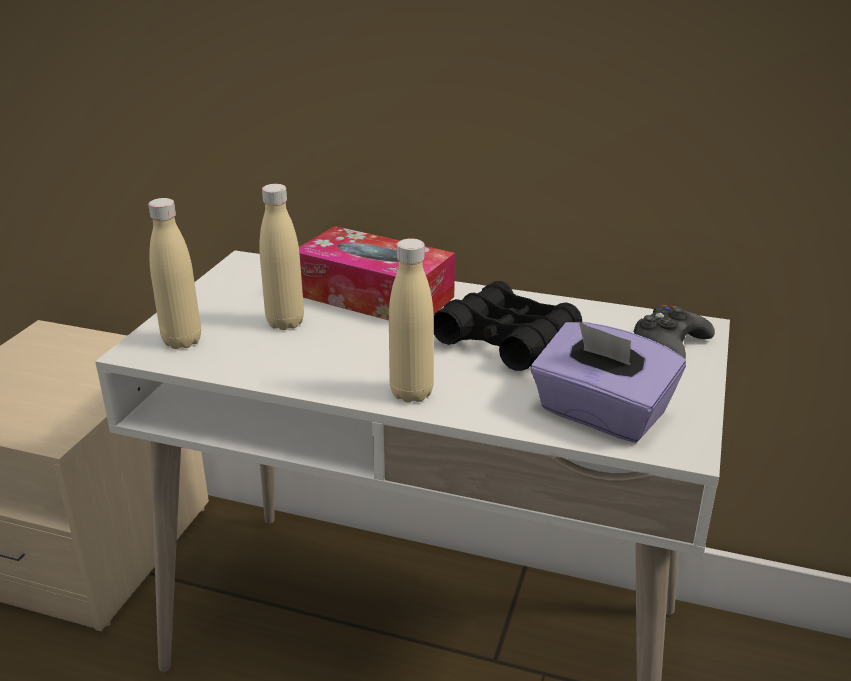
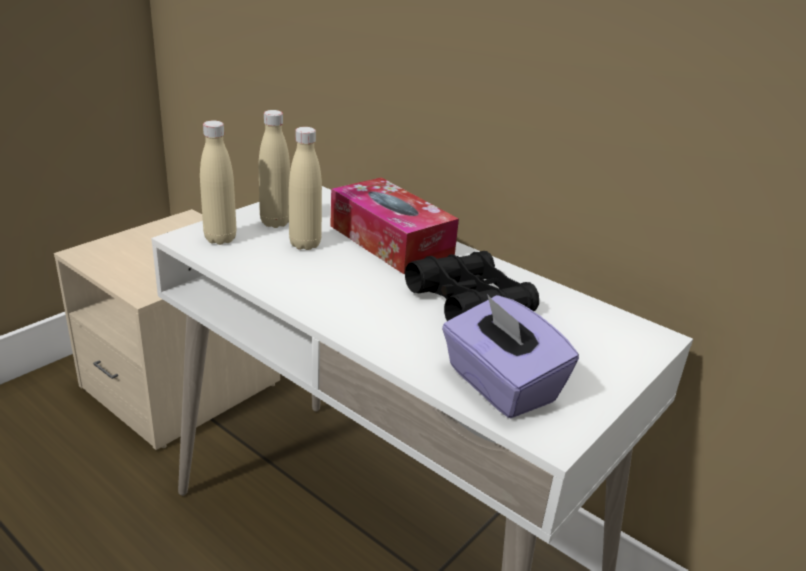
camera: 20 degrees right, 0 degrees up
beige bottle [389,238,434,403] -> beige bottle moved to [259,110,290,228]
black game controller [634,305,715,359] -> none

